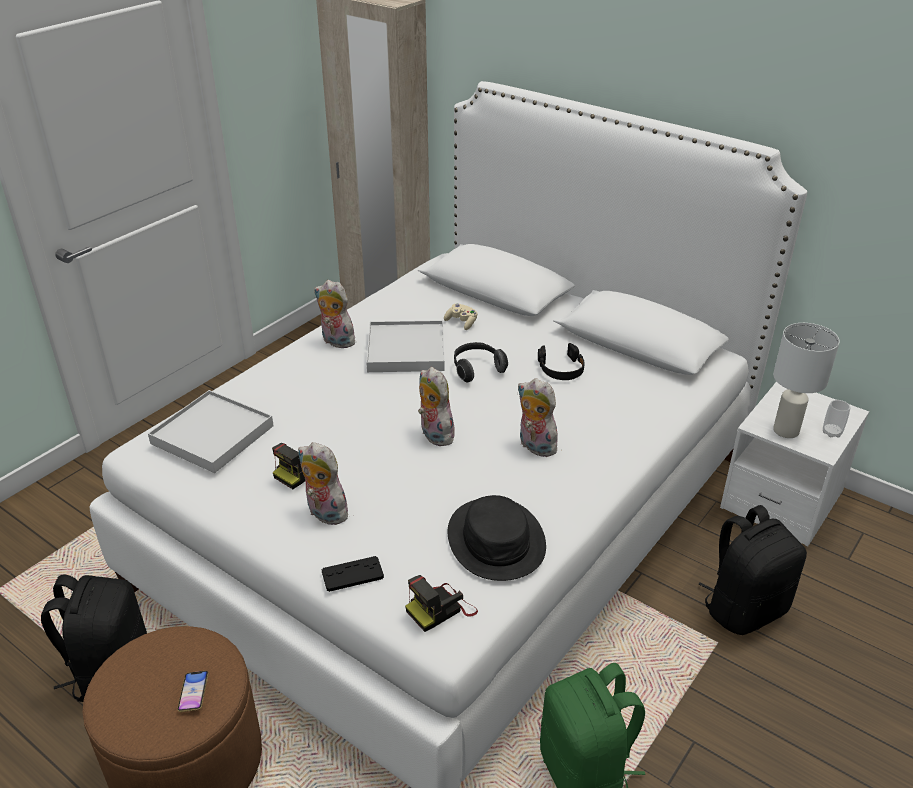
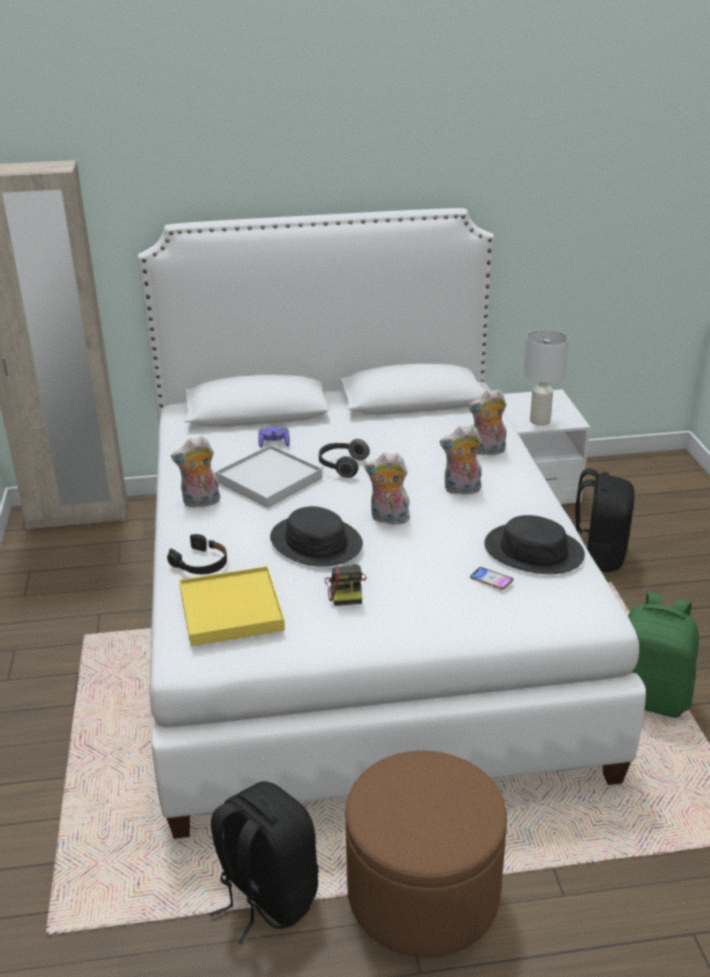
camera: 45 degrees left, 5 degrees down
white tray [148,390,274,473] -> yellow tray [179,566,285,646]
phone [177,671,209,712] -> phone moved to [470,567,514,590]
plush toy [298,442,352,525] -> plush toy moved to [468,389,506,455]
black game controller [321,556,384,592] -> none
camera [405,575,478,632] -> none
beige game controller [444,303,478,330] -> purple game controller [258,427,290,448]
black headphones [538,343,585,380] -> black headphones moved to [167,534,227,574]
cup [823,400,850,438] -> none
none -> black hat [270,506,363,567]

